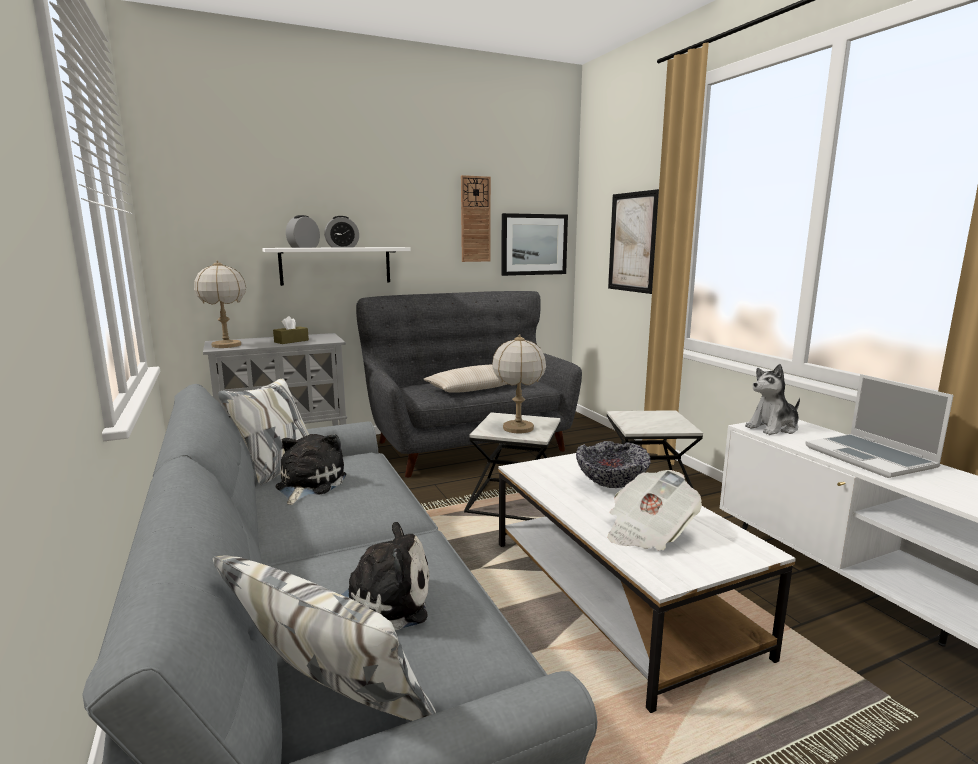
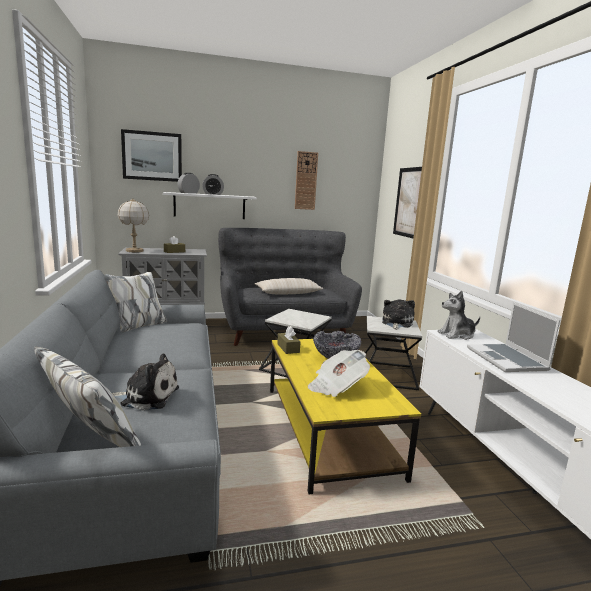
camera: 10 degrees right, 0 degrees up
plush toy [275,434,346,505] -> plush toy moved to [382,299,415,330]
table lamp [492,334,546,433] -> none
white coffee table [498,453,796,713] -> yellow coffee table [270,339,421,494]
picture [501,213,568,276] -> picture moved to [121,129,182,182]
none -> brown tissue box [277,326,300,354]

